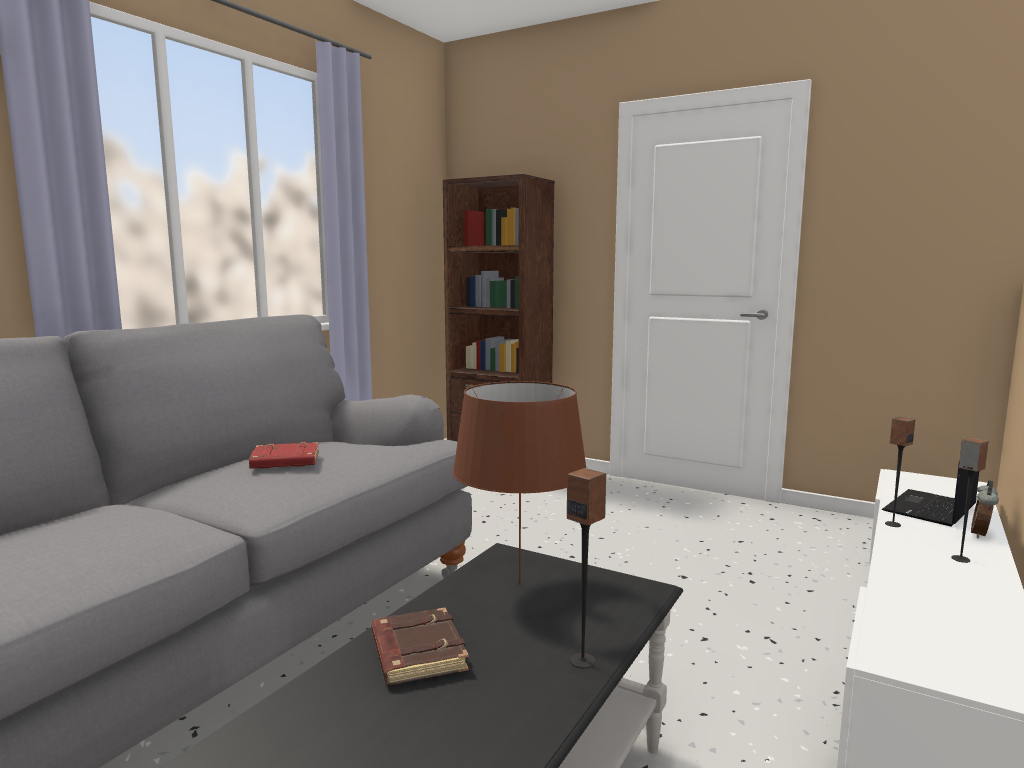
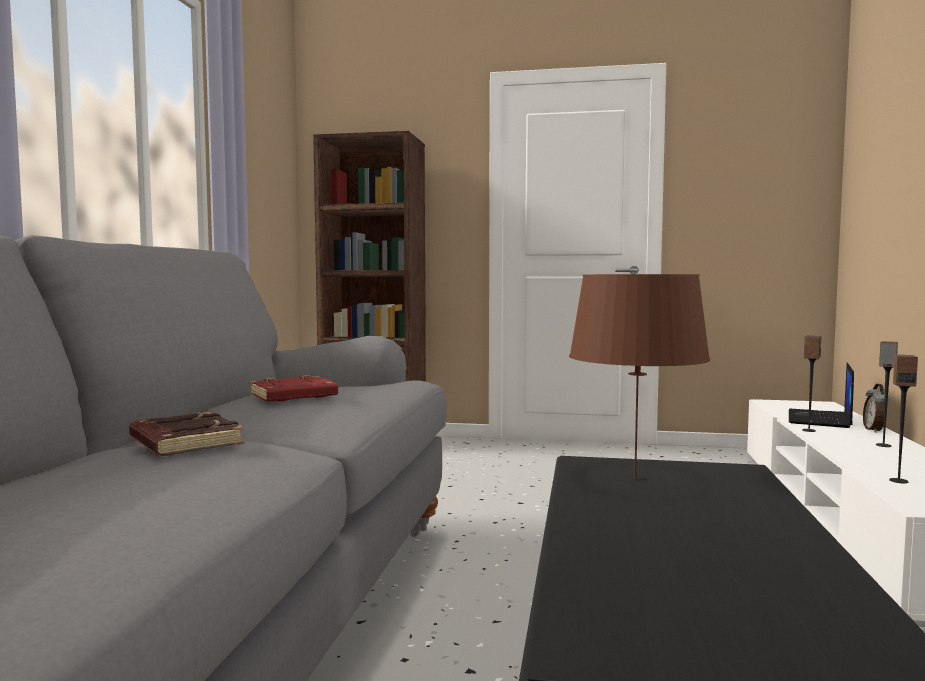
camera: 20 degrees left, 5 degrees down
brown book [372,608,469,685] -> brown book moved to [129,412,244,456]
speaker [567,468,606,669] -> speaker moved to [889,354,918,483]

